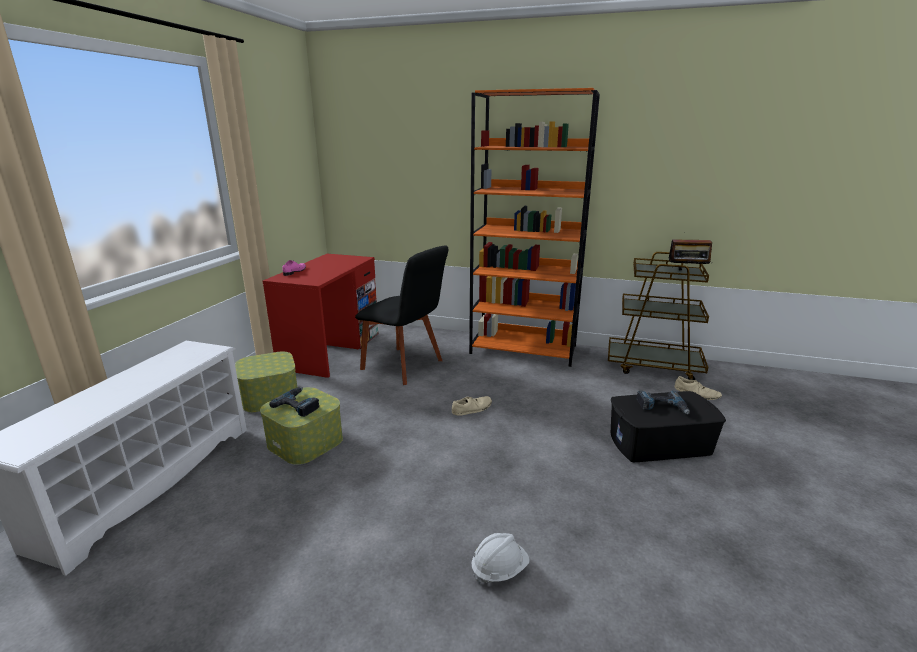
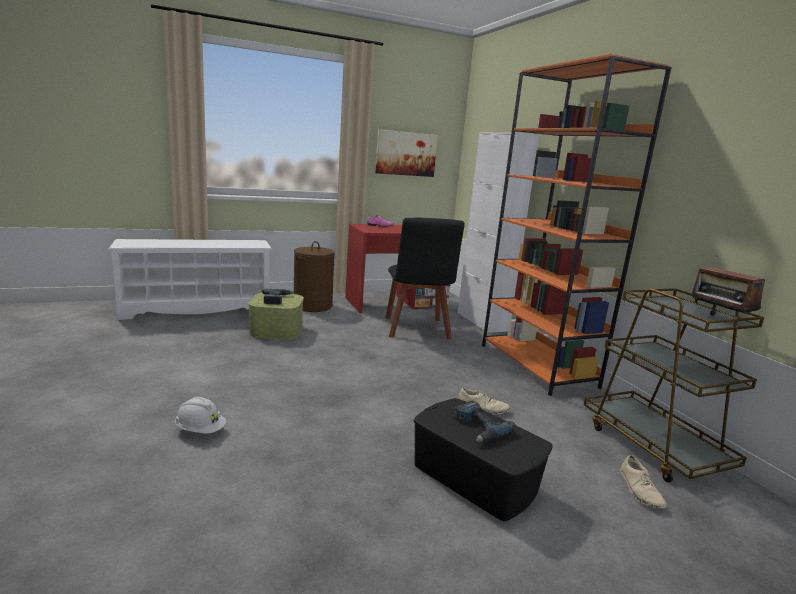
camera: 50 degrees right, 5 degrees down
storage box [235,352,297,412] -> brown laundry basket [294,241,335,312]
beige shoe [452,396,492,416] -> beige shoe moved to [458,387,510,414]
none -> picture [375,130,438,177]
none -> white cabinet [458,132,540,333]

